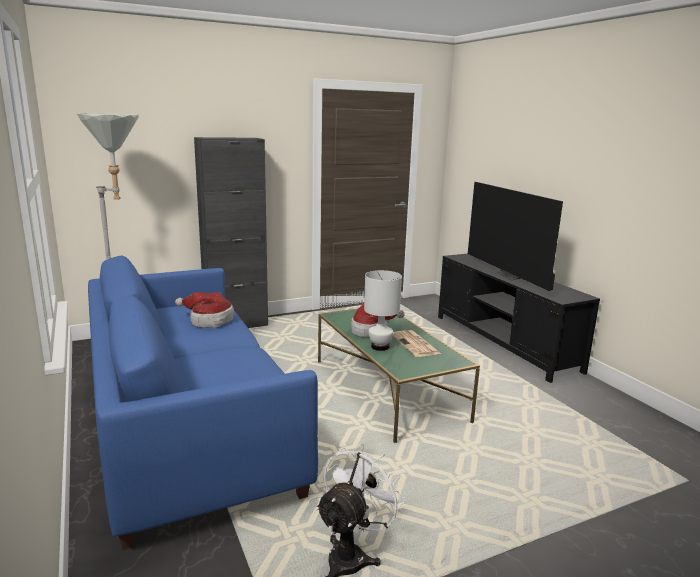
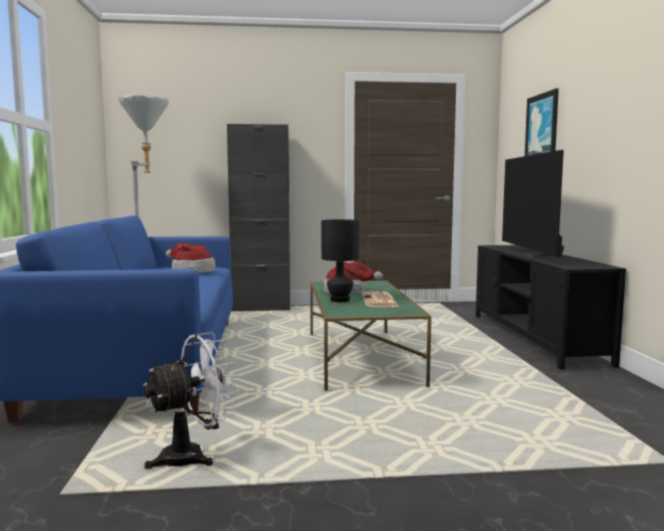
camera: 20 degrees right, 10 degrees down
white table lamp [364,270,402,351] -> black table lamp [321,219,359,302]
none -> picture [525,88,559,156]

